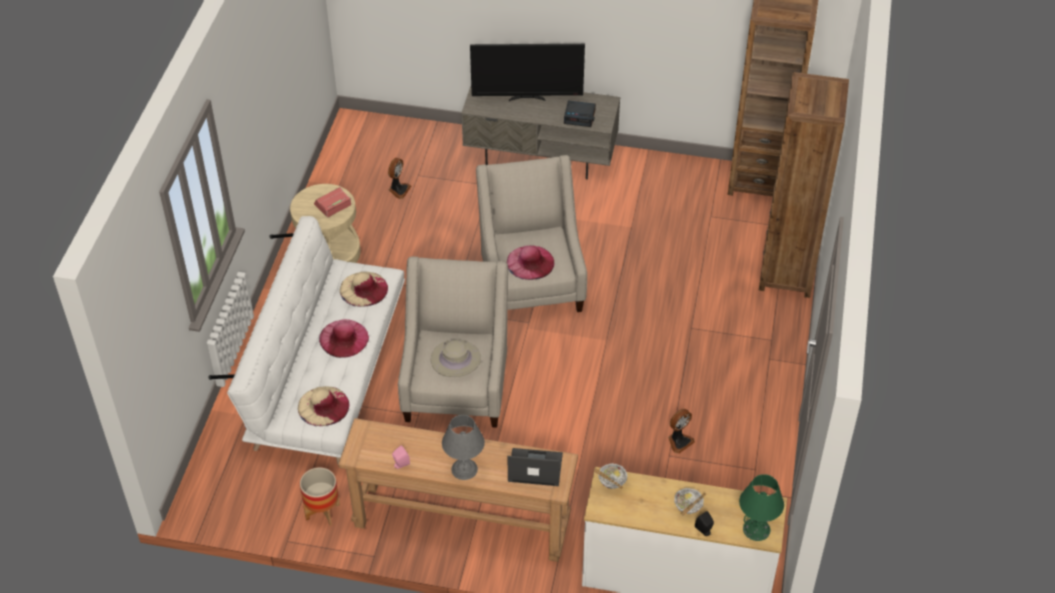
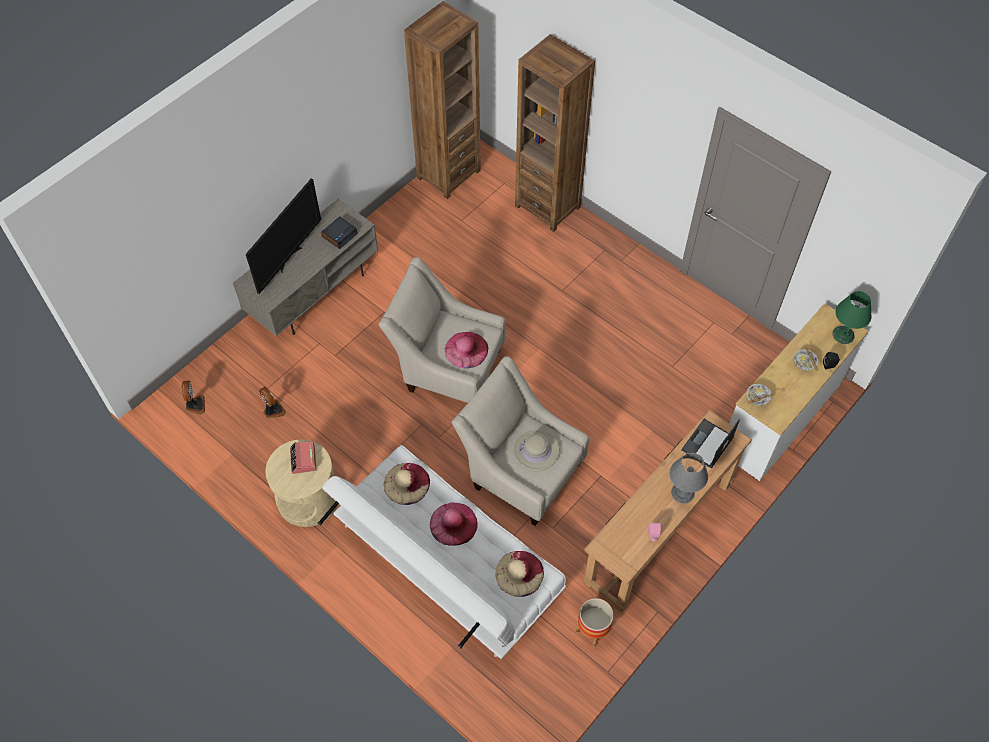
camera: 60 degrees left, 10 degrees up
fan [668,409,695,454] -> fan moved to [182,381,205,414]

